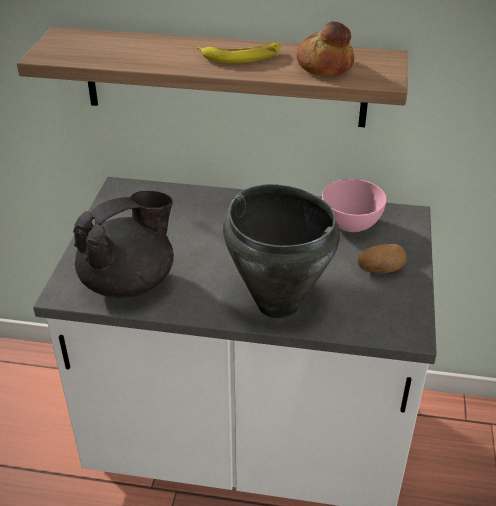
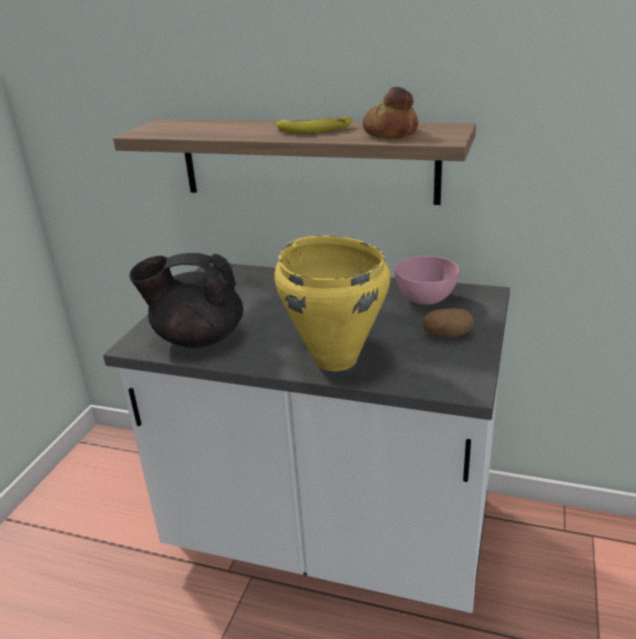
camera: 10 degrees right, 10 degrees down
black teapot [73,191,174,298] -> black teapot turned 150 degrees counterclockwise [129,253,243,348]
black cooking pot [223,184,340,318] -> yellow cooking pot [274,236,391,371]

